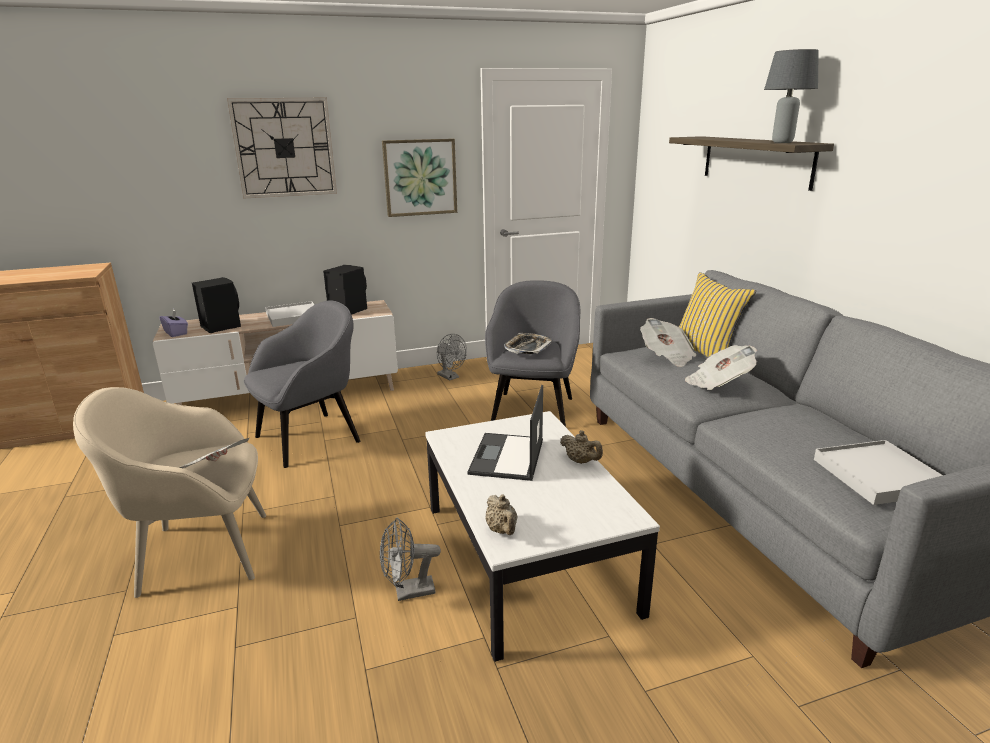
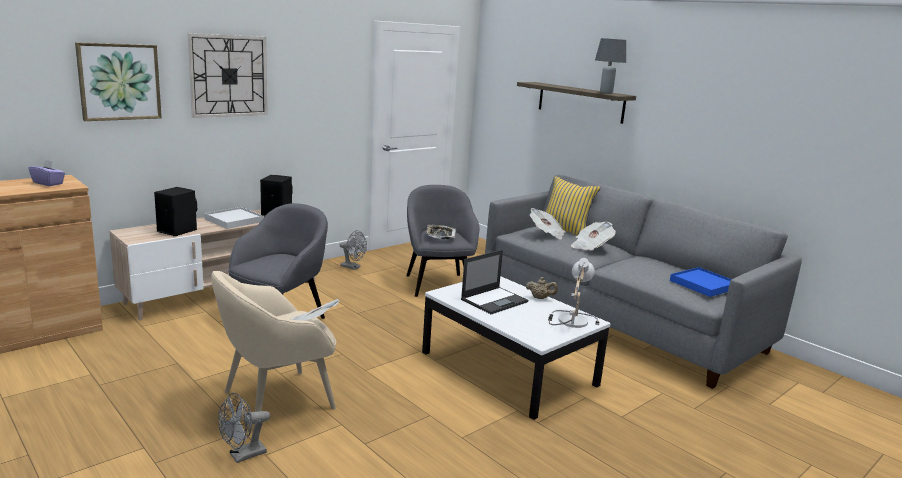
camera: 25 degrees left, 5 degrees down
purple tissue box [159,309,188,337] -> purple tissue box moved to [28,159,65,186]
grey fan [380,518,441,601] -> grey fan moved to [218,392,270,463]
picture [382,139,457,217] -> picture moved to [75,42,162,121]
laptop [467,385,543,481] -> laptop turned 120 degrees counterclockwise [461,250,528,314]
beige teapot [485,494,517,535] -> none
white tray [814,440,943,505] -> blue tray [670,267,732,297]
none -> table lamp [548,258,599,328]

